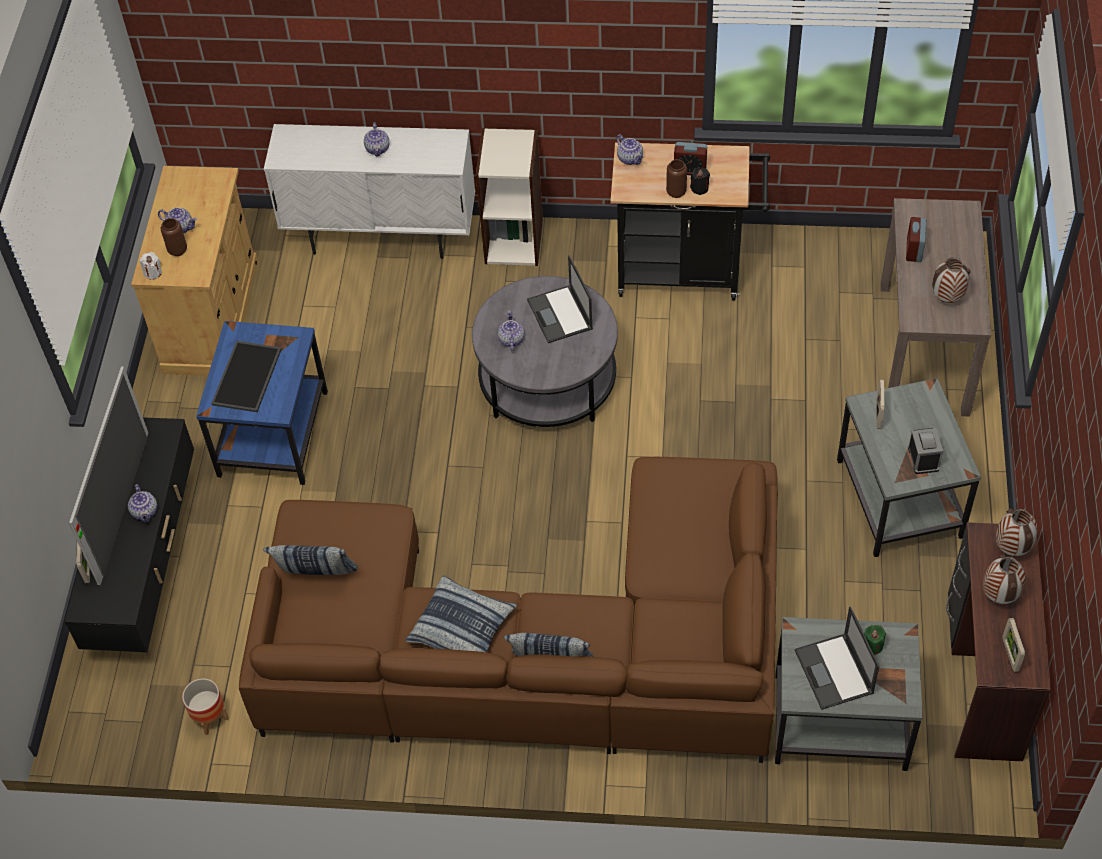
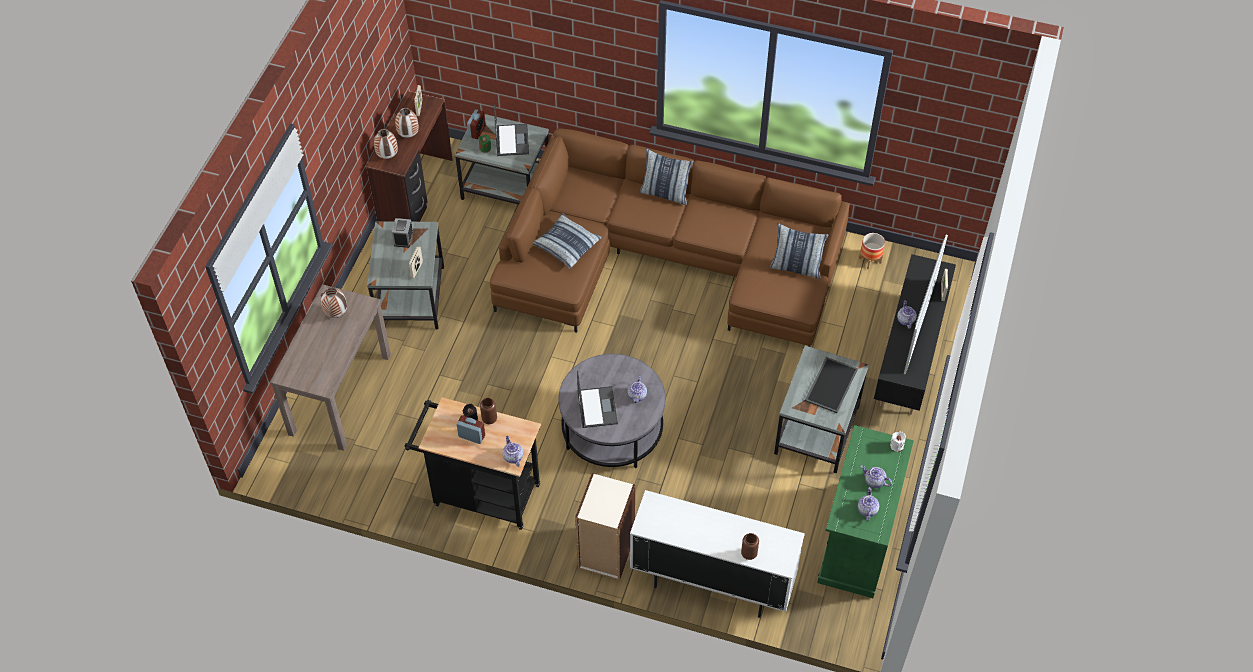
camera: 170 degrees left, 0 degrees up
beige cabinet [131,166,258,376] -> green cabinet [817,425,914,598]
brown vase [161,218,187,256] -> brown vase moved to [741,533,759,560]
blue side table [196,321,328,485] -> grey side table [774,346,869,473]
teapot [364,122,389,157] -> teapot moved to [858,487,879,521]
pillow [406,575,517,653] -> pillow moved to [533,213,602,269]
alarm clock [906,217,926,262] -> alarm clock moved to [467,109,486,139]

